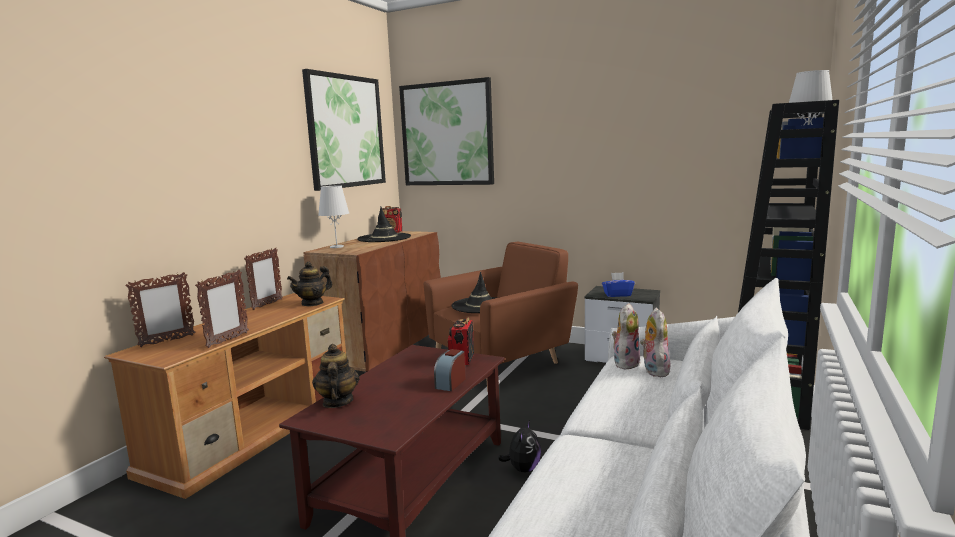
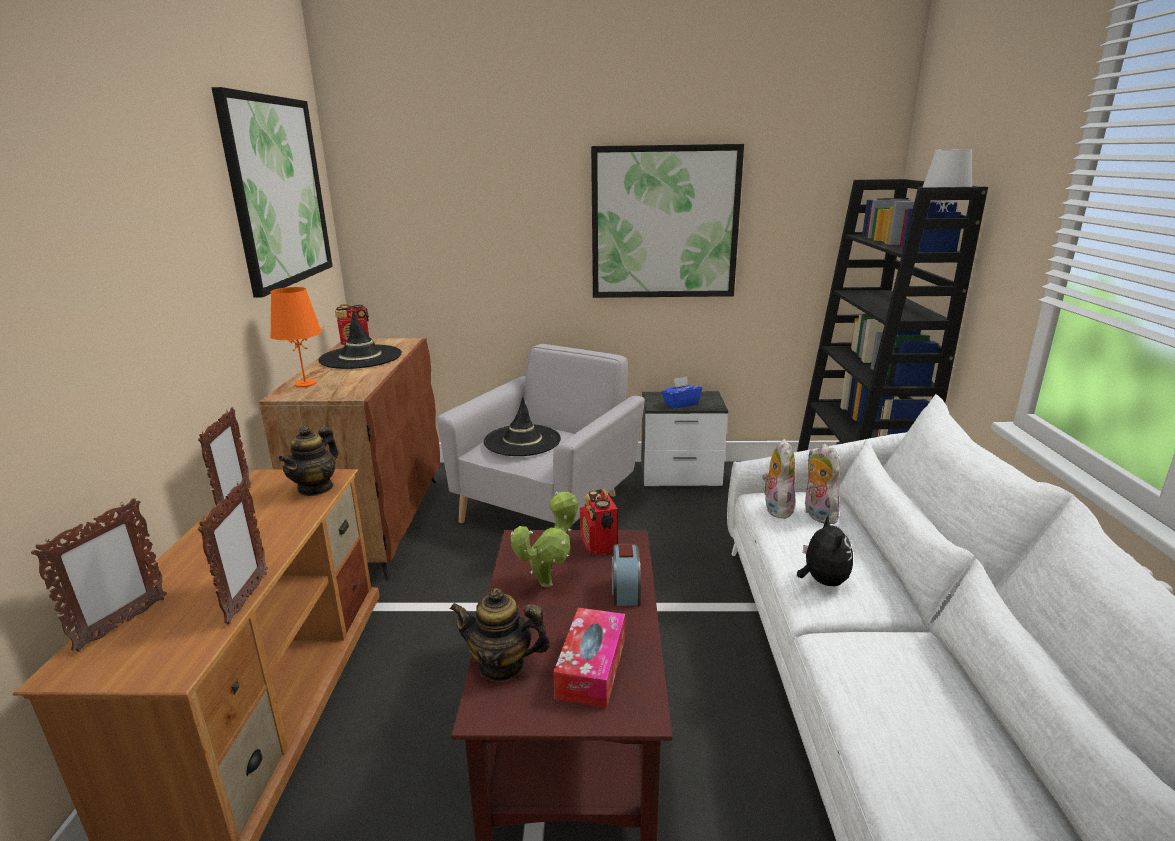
camera: 25 degrees left, 10 degrees up
teapot [312,344,360,408] -> teapot turned 45 degrees counterclockwise [450,588,551,682]
white table lamp [318,186,349,248] -> orange table lamp [270,287,322,388]
picture [399,77,494,185] -> picture moved to [591,144,744,298]
brown armchair [424,242,578,391] -> grey armchair [437,344,645,525]
plush toy [498,420,541,473] -> plush toy moved to [797,514,853,586]
none -> potted plant [511,492,579,587]
none -> tissue box [553,608,625,708]

